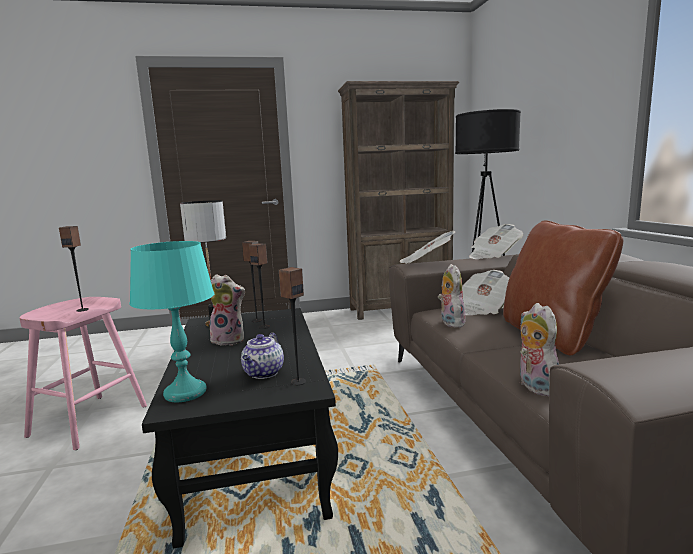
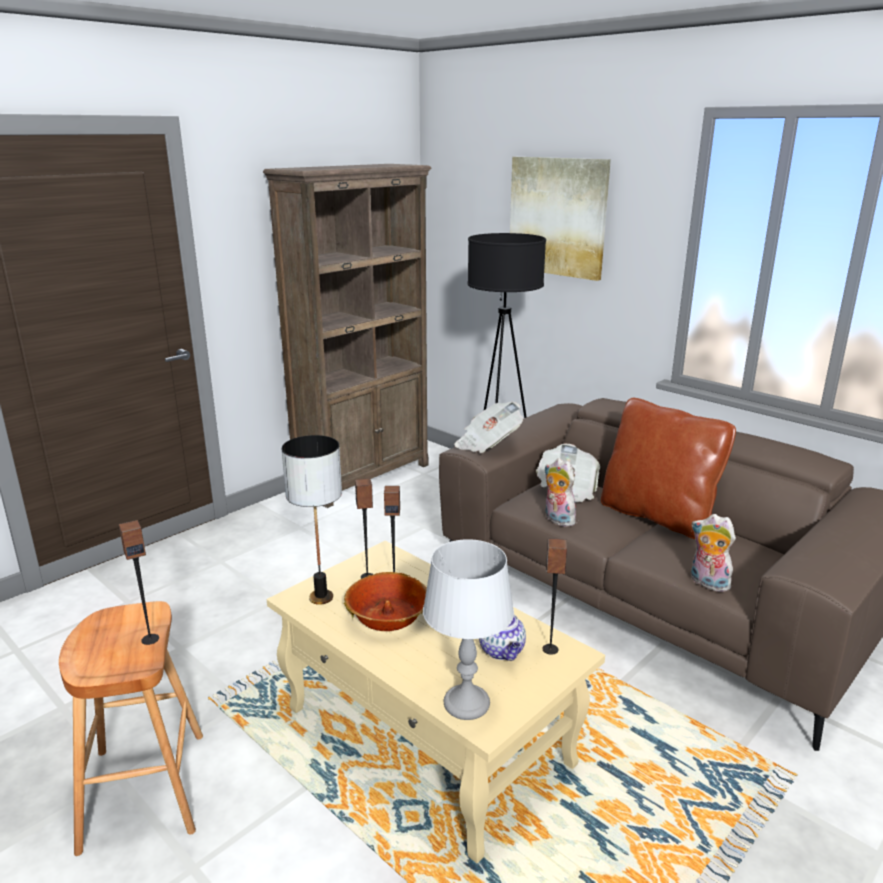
camera: 35 degrees left, 10 degrees up
pink stool [19,297,147,450] -> brown stool [59,601,203,856]
turquoise table lamp [129,241,214,402] -> grey table lamp [423,539,514,720]
black coffee table [142,308,338,548] -> beige coffee table [267,541,605,863]
plush toy [209,274,246,346] -> bowl [344,572,427,631]
newspaper [469,224,523,259] -> none
none -> picture [510,157,611,281]

